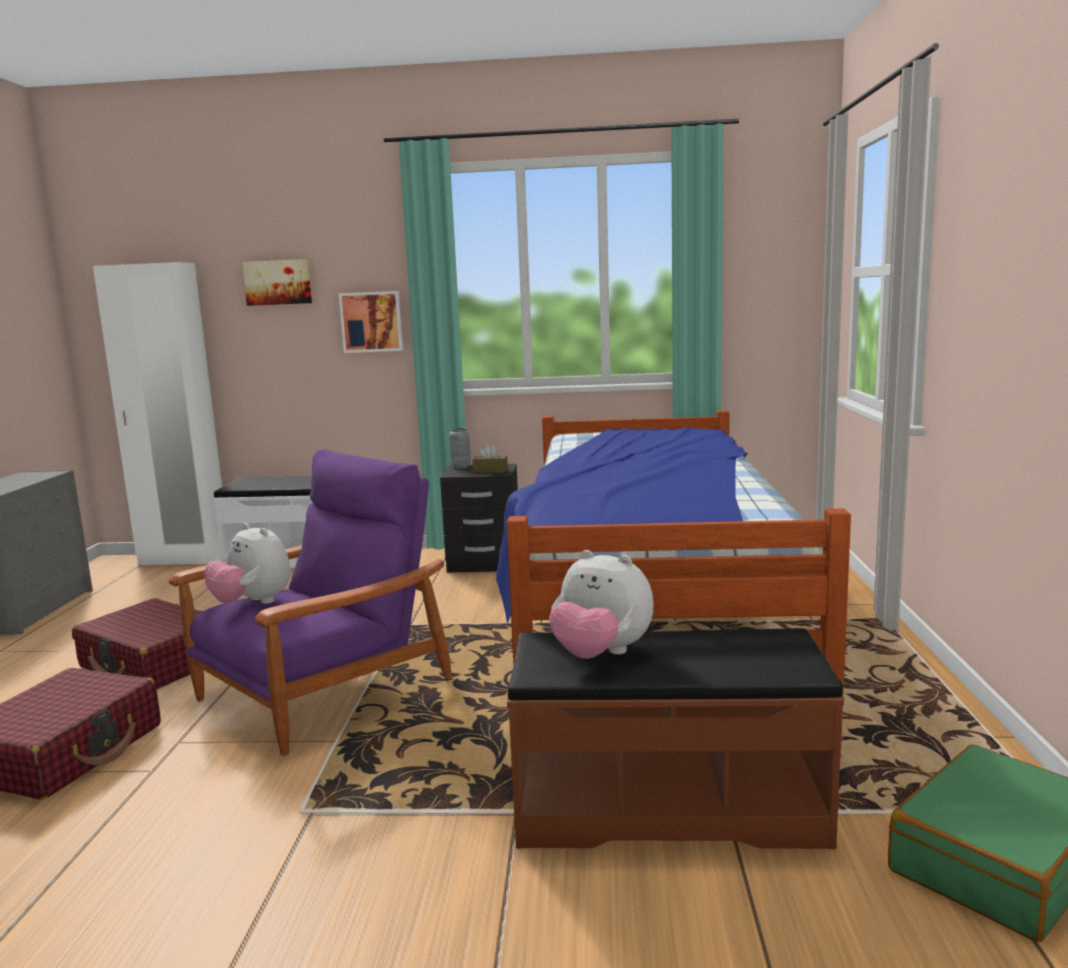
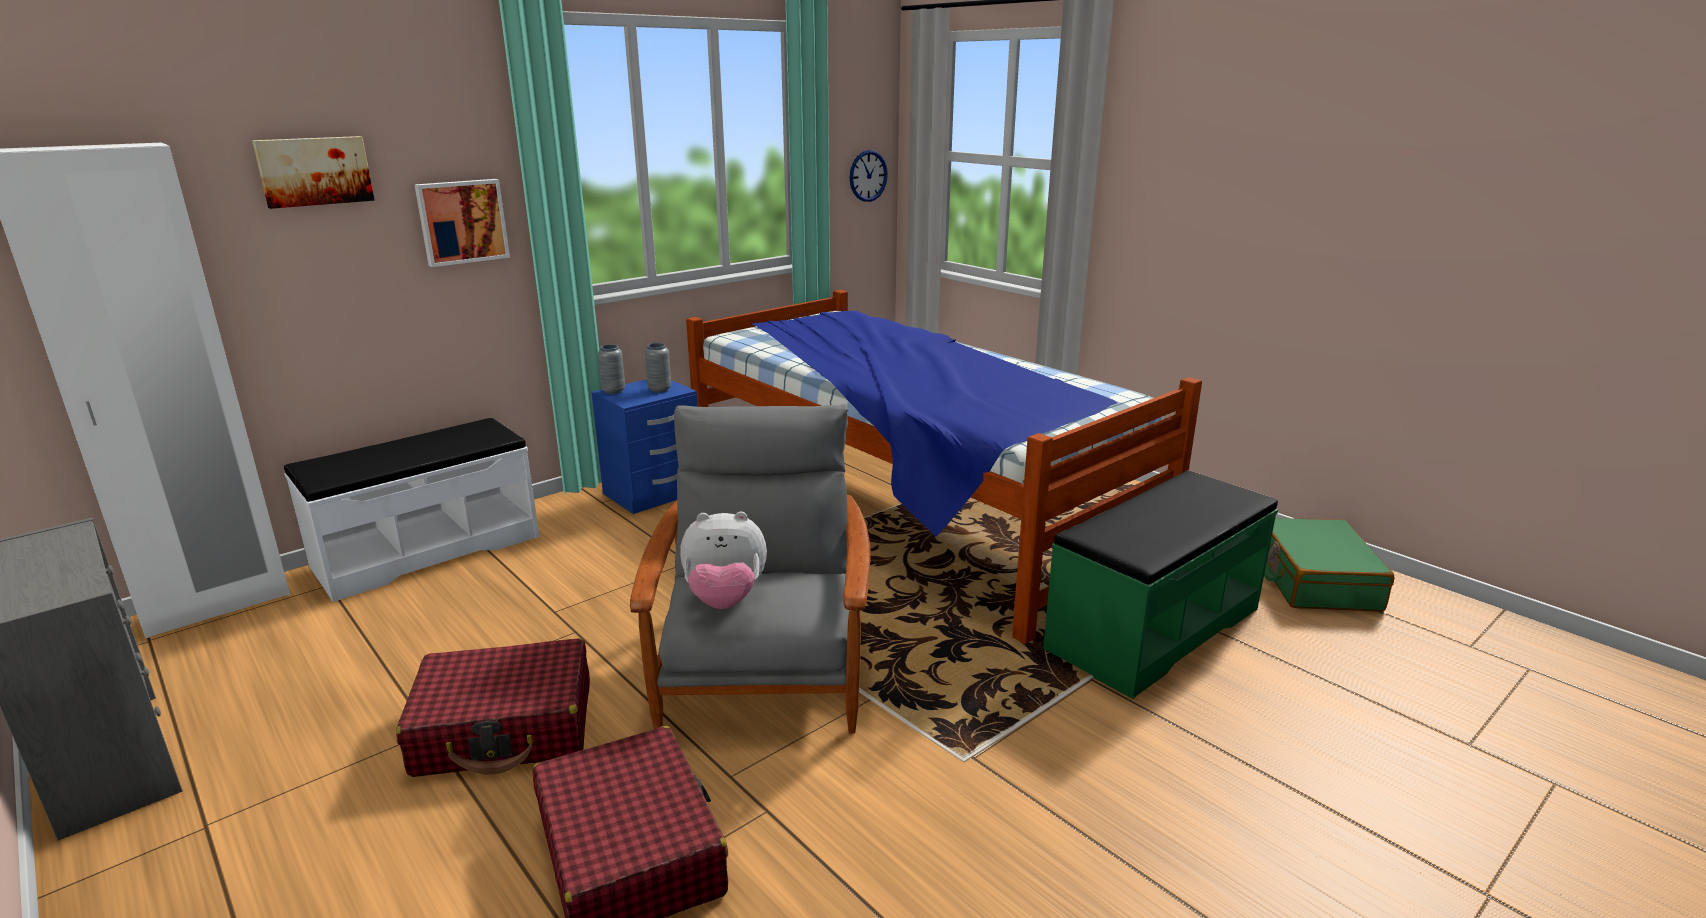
camera: 45 degrees left, 10 degrees up
purple armchair [169,449,452,756] -> grey armchair [630,404,870,733]
black nightstand [440,464,518,572] -> blue nightstand [591,379,698,514]
brown tissue box [472,444,508,473] -> grey vase [645,343,671,393]
brown bench [507,628,844,849] -> green bench [1043,471,1278,699]
plush toy [549,550,653,659] -> none
none -> wall clock [849,150,888,202]

